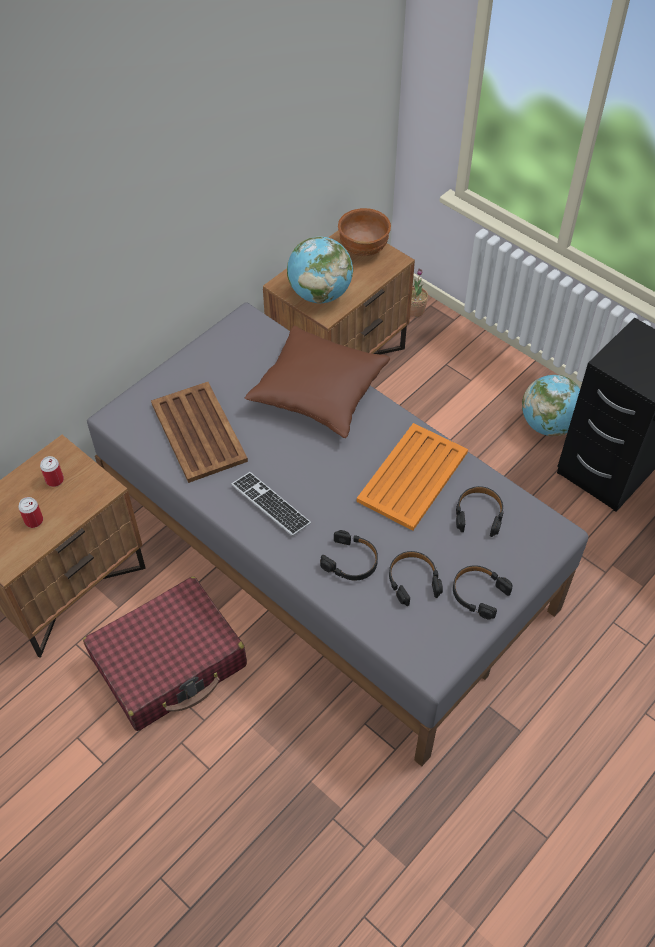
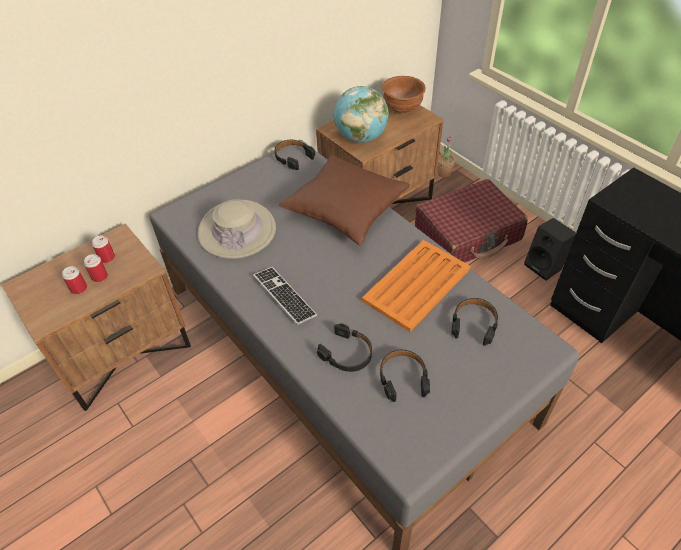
camera: 10 degrees right, 5 degrees down
red suitcase [83,577,247,731] -> red suitcase moved to [415,179,528,263]
brown tray [151,382,248,483] -> beige hat [198,200,276,259]
black headphones [453,565,513,620] -> black headphones moved to [275,140,315,170]
globe [522,375,580,436] -> black speaker [524,218,576,281]
none -> can [84,254,108,282]

